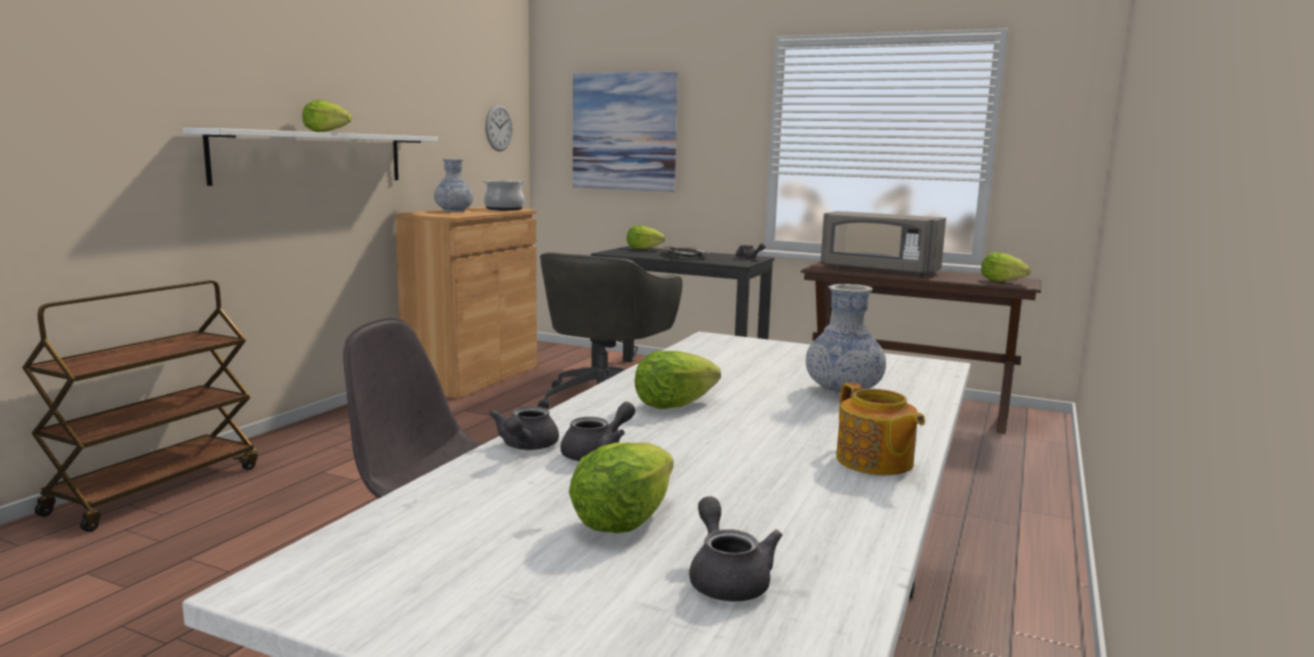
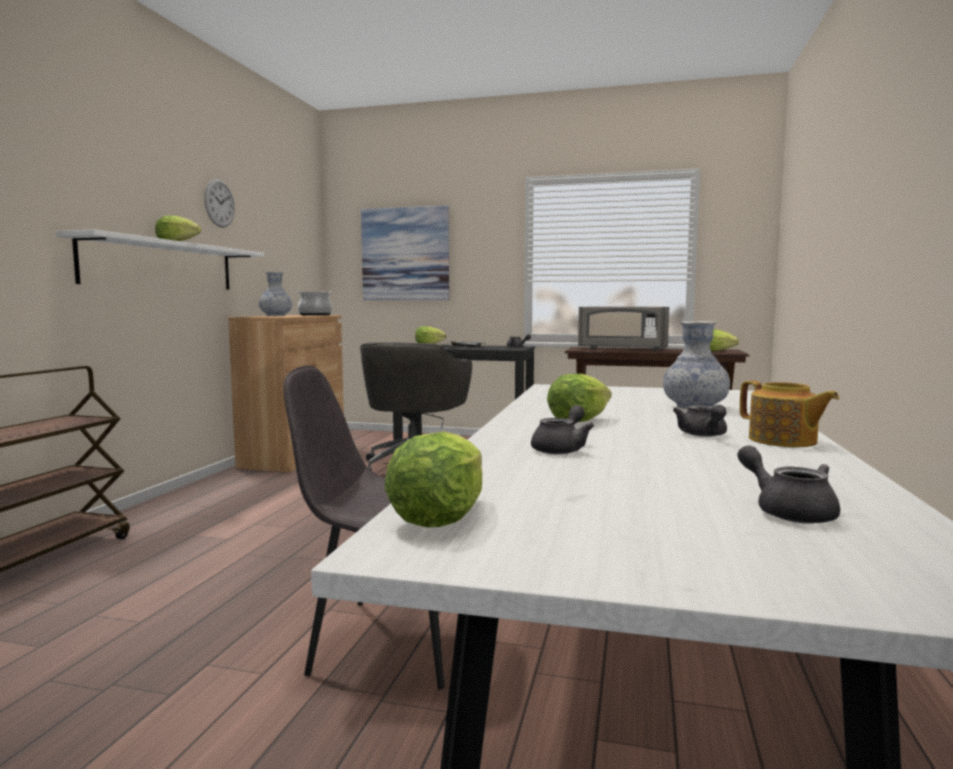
camera: 10 degrees left, 5 degrees down
wall clock [485,104,513,152] -> wall clock moved to [204,179,235,227]
grey teapot [489,406,559,450] -> grey teapot moved to [673,405,727,437]
lettuce [569,442,674,533] -> lettuce moved to [384,432,482,527]

